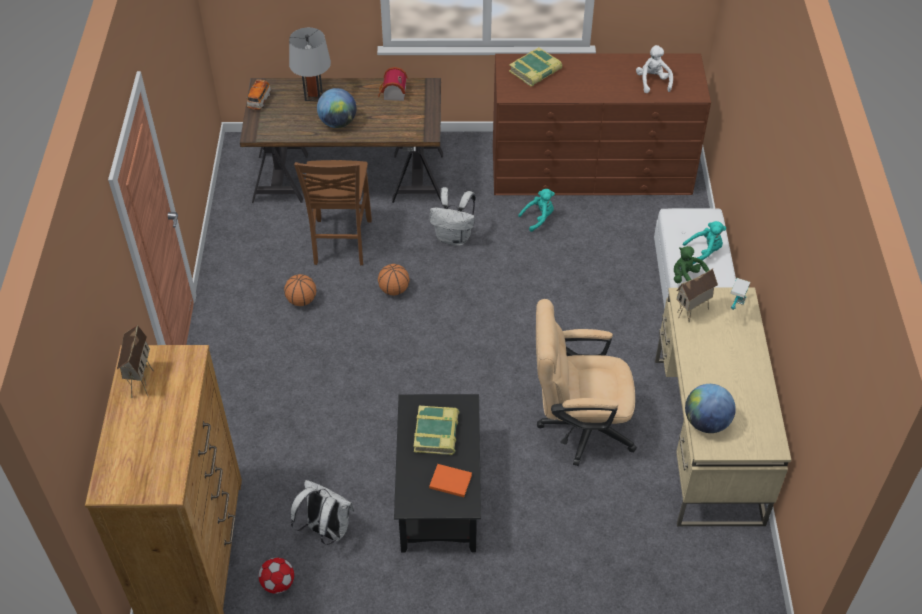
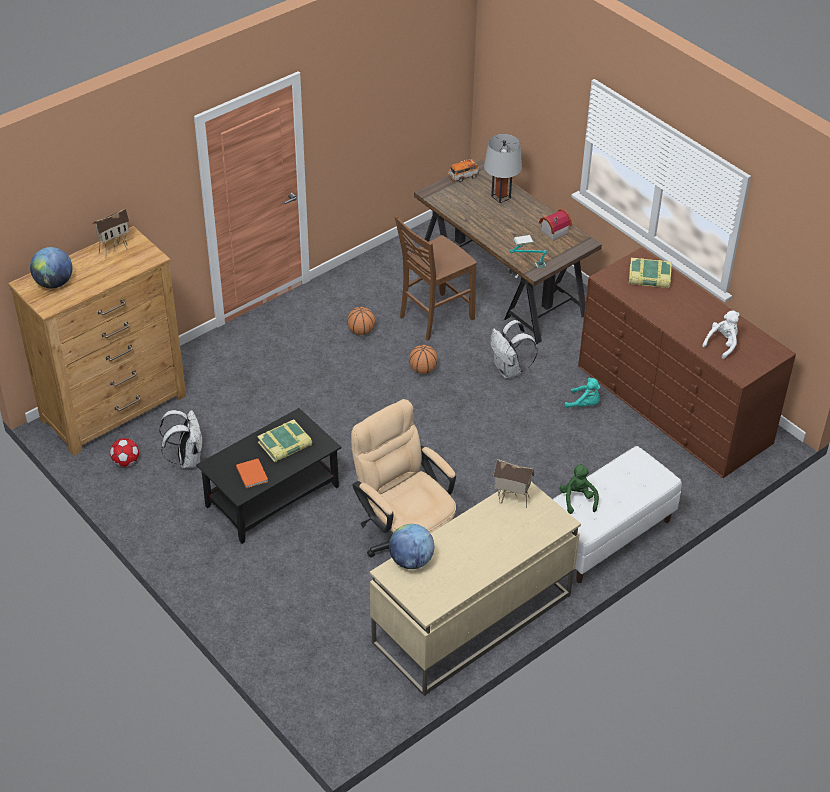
camera: 50 degrees right, 5 degrees down
globe [317,88,356,128] -> globe moved to [30,247,73,289]
turquoise plush toy [683,221,726,264] -> none
table lamp [730,278,751,310] -> table lamp moved to [510,235,547,268]

